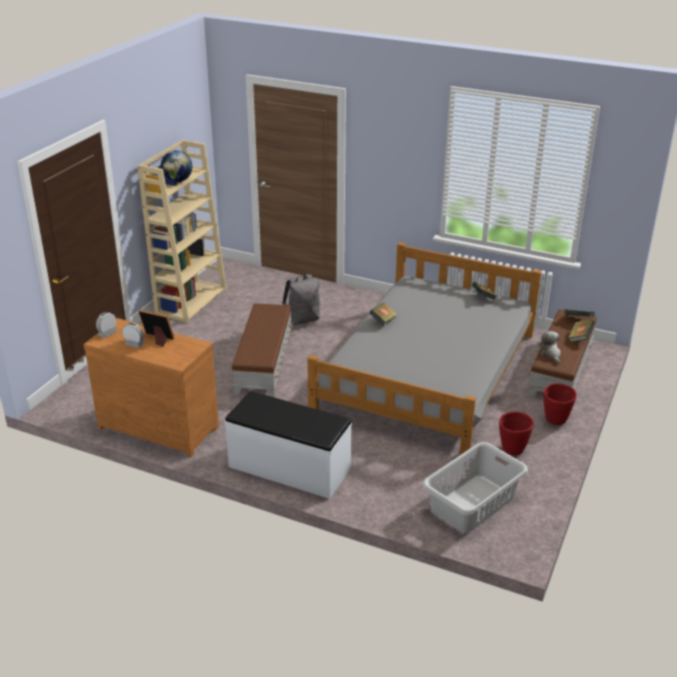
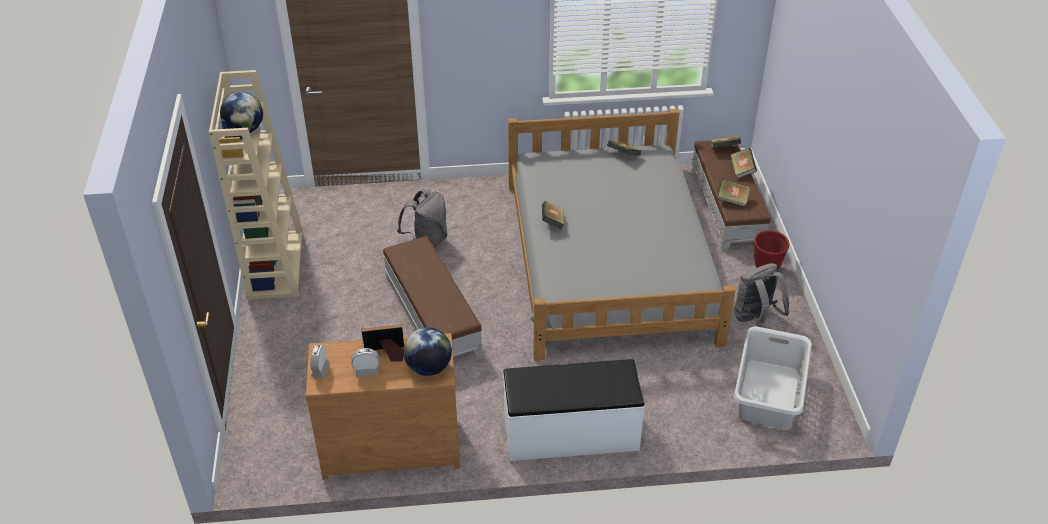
camera: 30 degrees left, 10 degrees up
red planter [499,412,534,455] -> grey backpack [734,263,789,327]
plush toy [539,331,561,363] -> book [716,178,751,207]
none -> globe [403,327,452,376]

